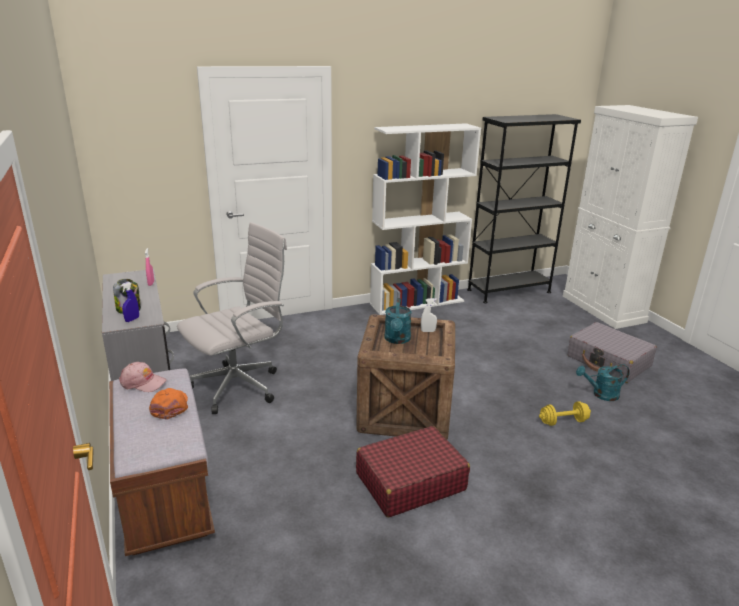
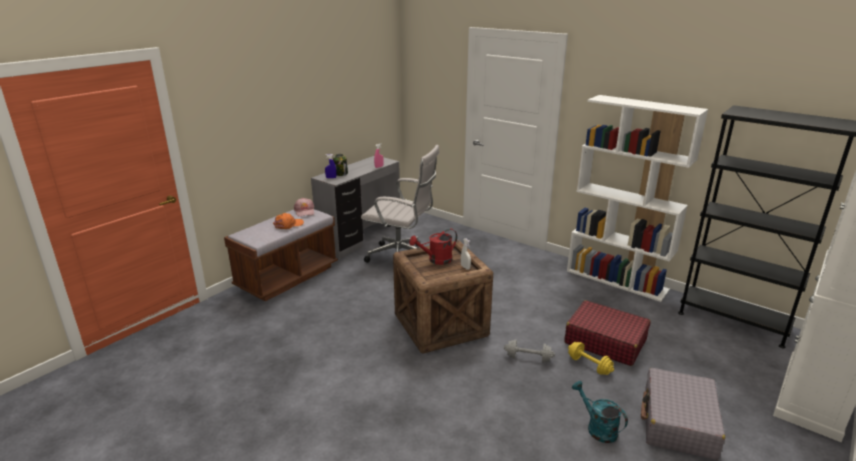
camera: 60 degrees right, 0 degrees up
red suitcase [356,426,470,517] -> red suitcase moved to [564,300,651,366]
turquoise watering can [384,298,412,344] -> red watering can [409,229,457,265]
yellow dumbbell [539,401,591,426] -> yellow dumbbell moved to [568,342,614,375]
none -> grey dumbbell [504,339,555,363]

